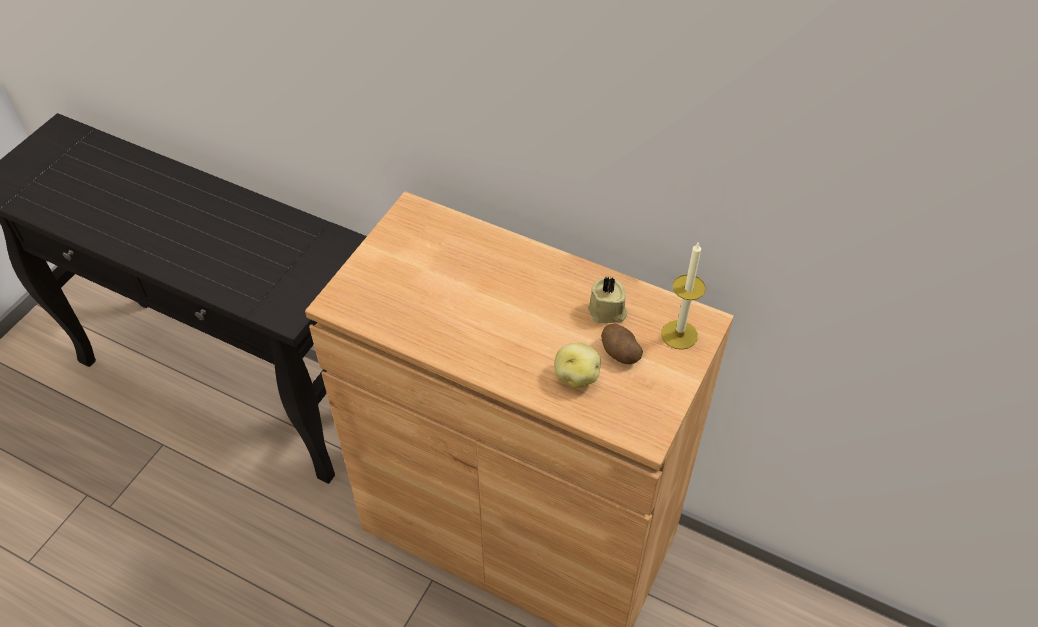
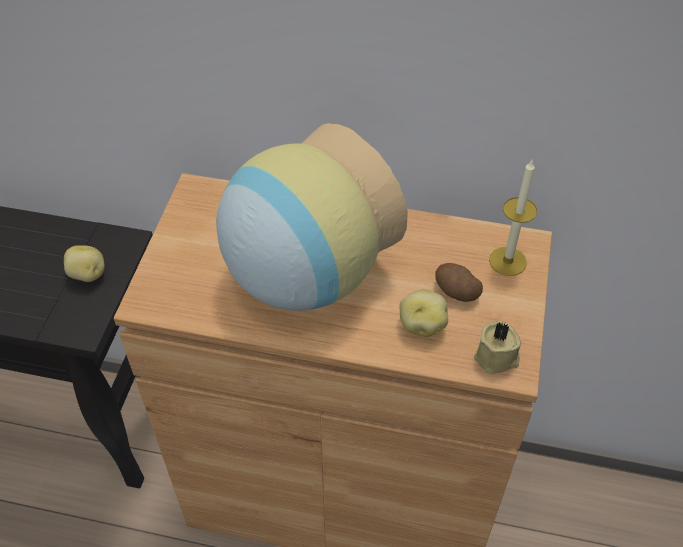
camera: 15 degrees left, 0 degrees up
beige candle [588,277,628,323] -> beige candle moved to [474,321,521,375]
none -> potato [64,245,105,282]
none -> vase [216,123,408,311]

